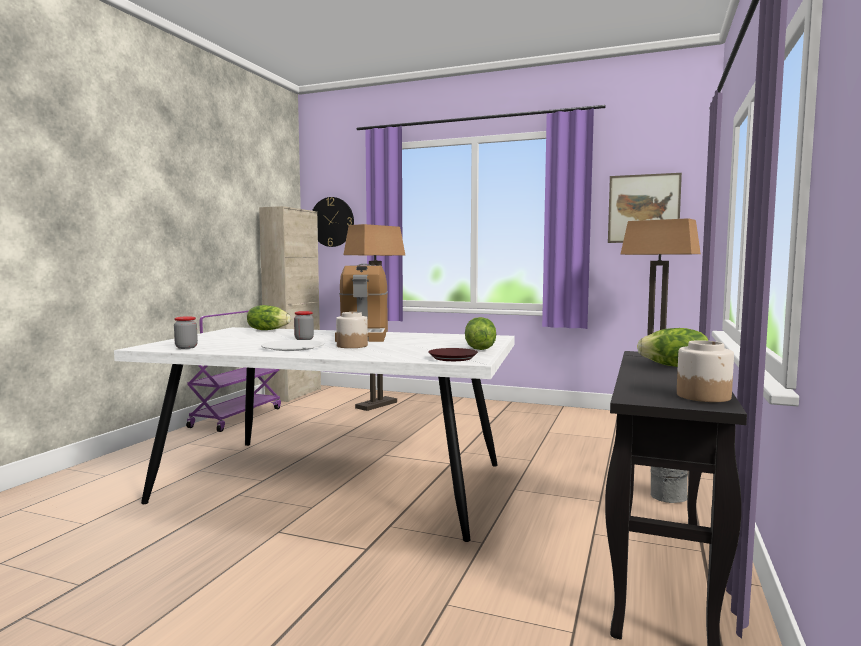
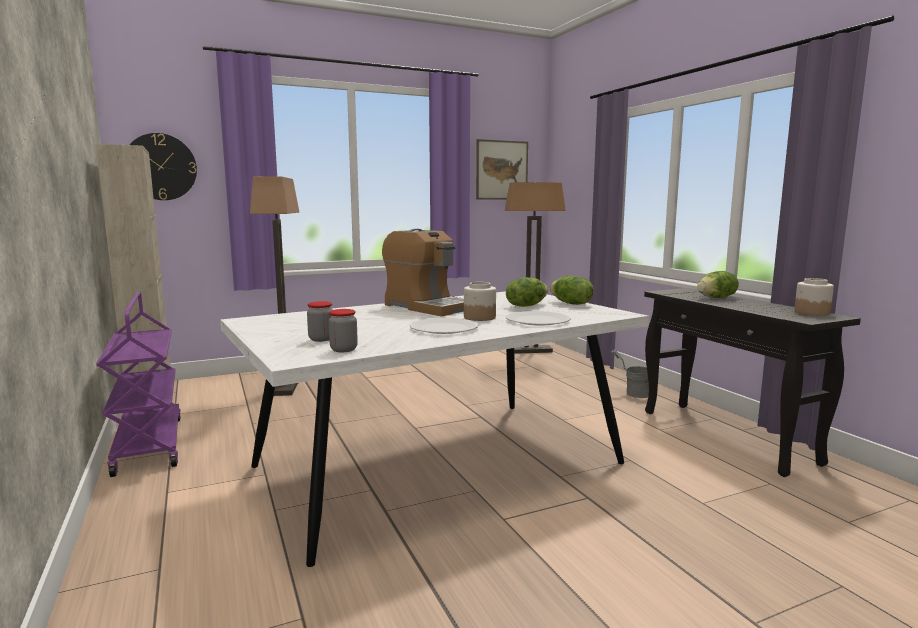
camera: 45 degrees left, 5 degrees up
lettuce [247,305,291,330] -> lettuce moved to [506,277,548,307]
jar [294,311,314,340] -> jar moved to [307,301,333,342]
brown plate [428,348,478,361] -> none
none -> white plate [506,311,571,326]

